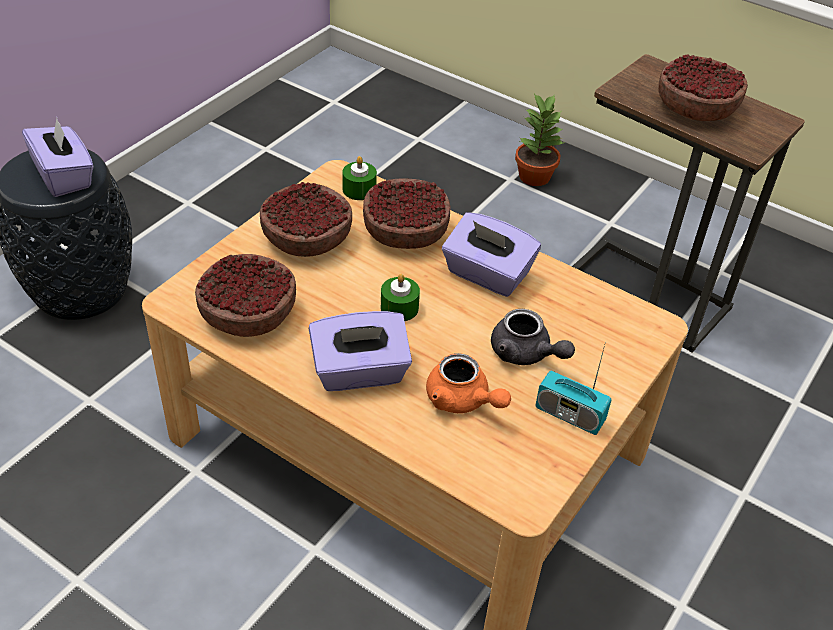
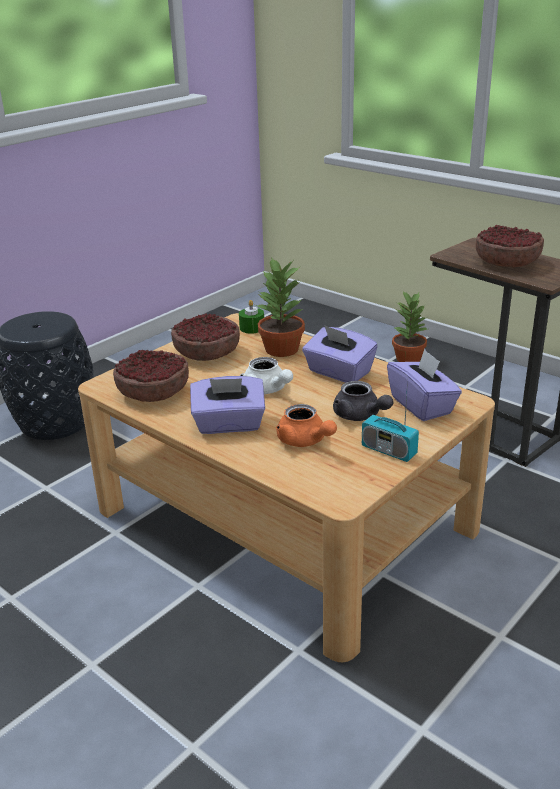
camera: 10 degrees right, 15 degrees down
purple tissue box [22,118,94,197] -> purple tissue box moved to [387,349,462,421]
bowl [363,179,450,249] -> potted plant [256,257,305,357]
green candle [381,274,420,321] -> white teapot [240,357,293,394]

